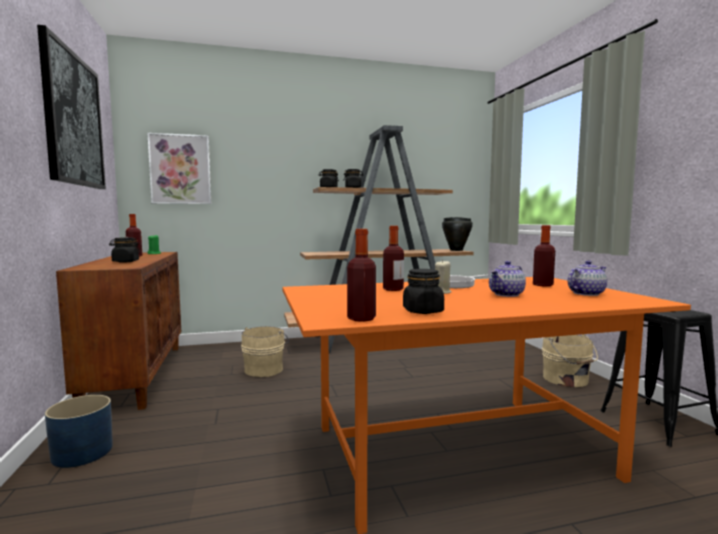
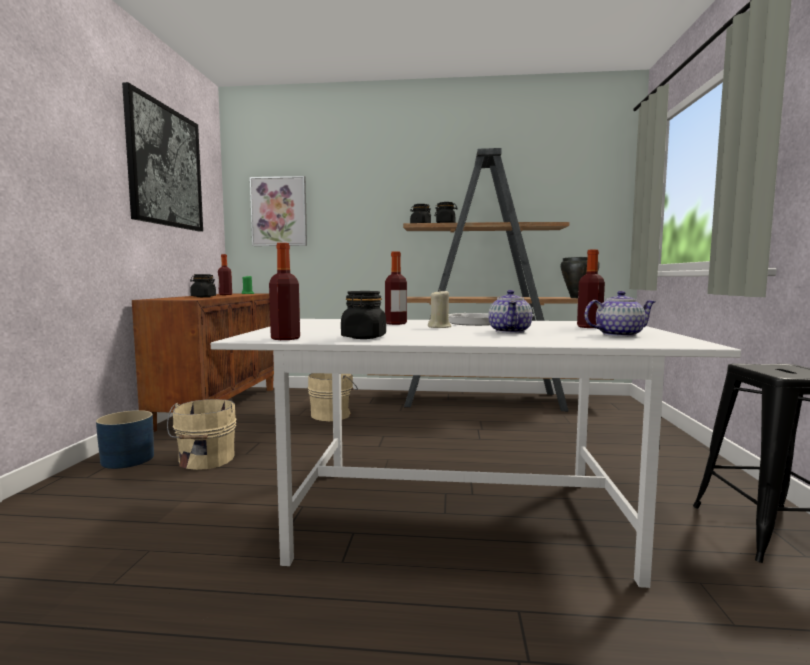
camera: 20 degrees right, 0 degrees up
orange dining table [283,277,691,534] -> white dining table [211,319,741,588]
teapot [489,261,526,297] -> teapot turned 60 degrees counterclockwise [488,290,532,333]
beige bucket [542,334,598,387] -> beige bucket moved to [167,399,237,470]

